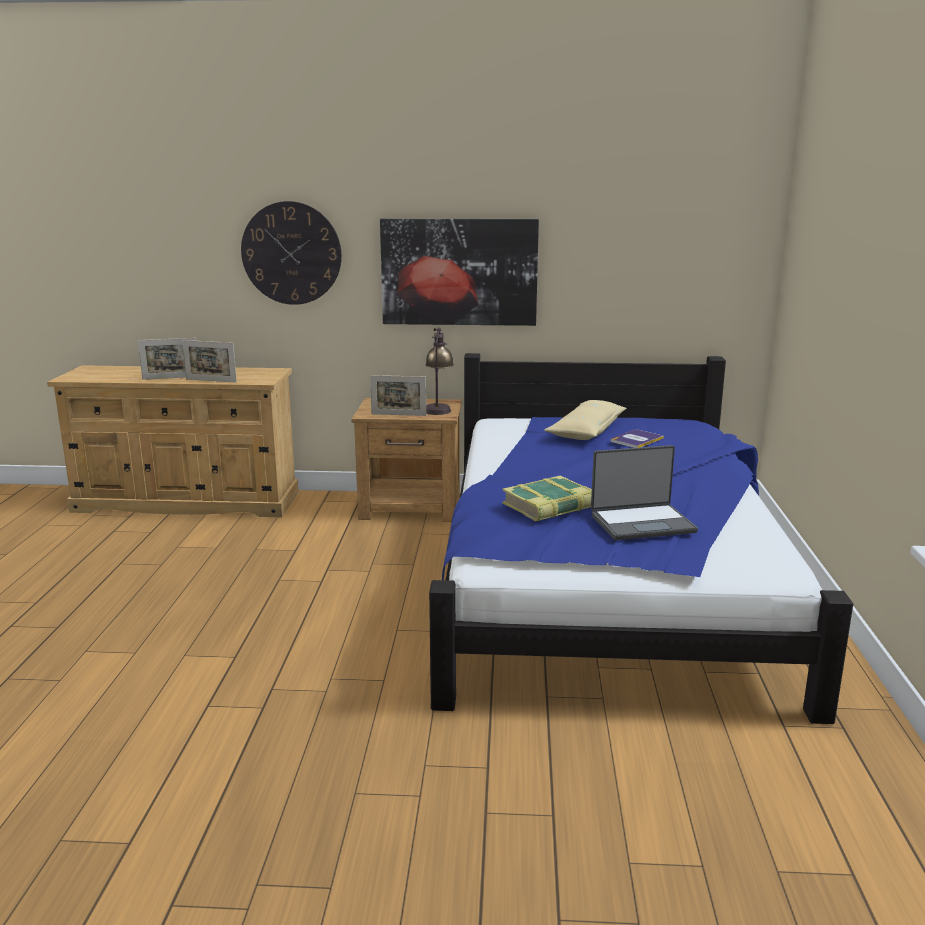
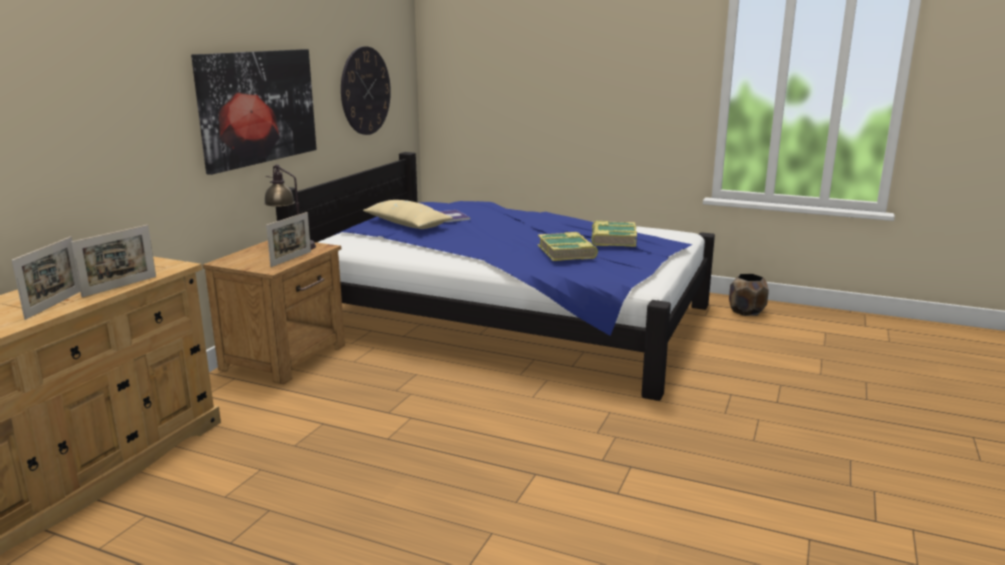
camera: 70 degrees left, 0 degrees up
wall clock [241,201,342,305] -> wall clock moved to [341,46,391,135]
laptop [591,445,698,540] -> book [591,221,637,247]
none -> brown planter [729,274,769,316]

